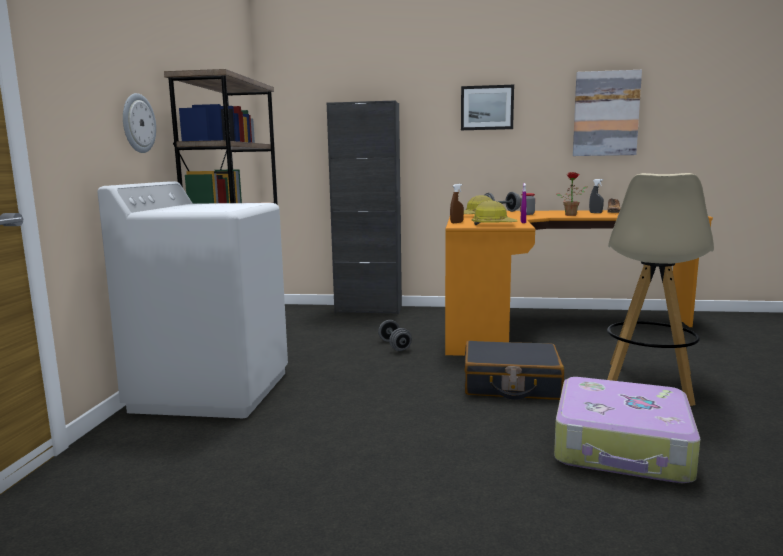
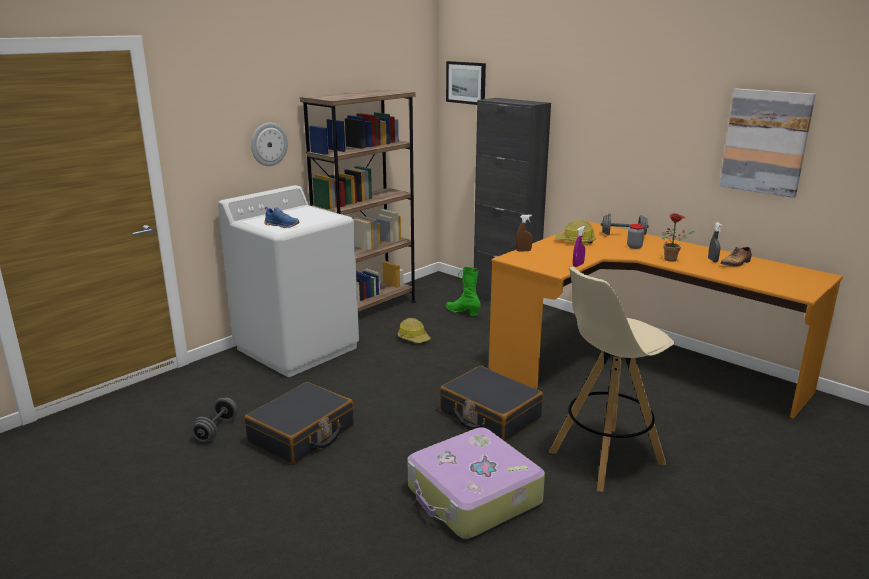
camera: 35 degrees right, 10 degrees up
grey dumbbell [378,320,412,351] -> grey dumbbell moved to [192,398,237,442]
picture [461,85,514,130] -> picture moved to [446,61,486,105]
hard hat [472,200,518,225] -> hard hat moved to [398,318,431,343]
none -> black suitcase [244,382,354,464]
none -> blue shoe [264,207,299,228]
none -> green boot [446,267,481,316]

